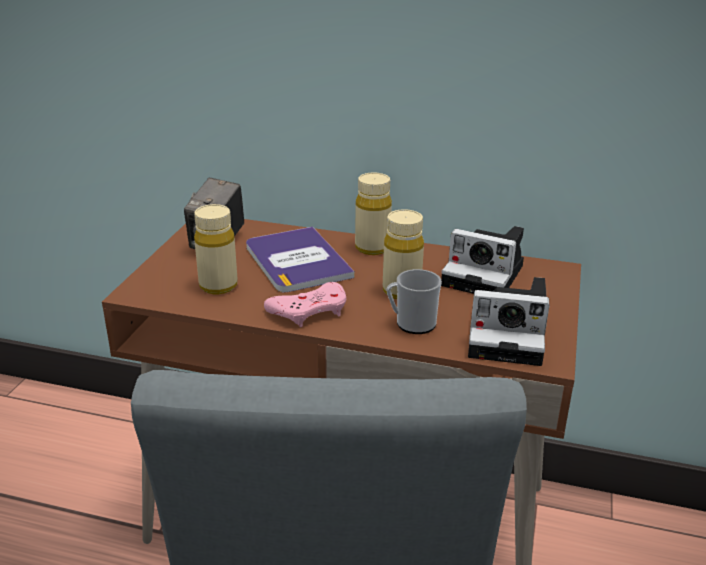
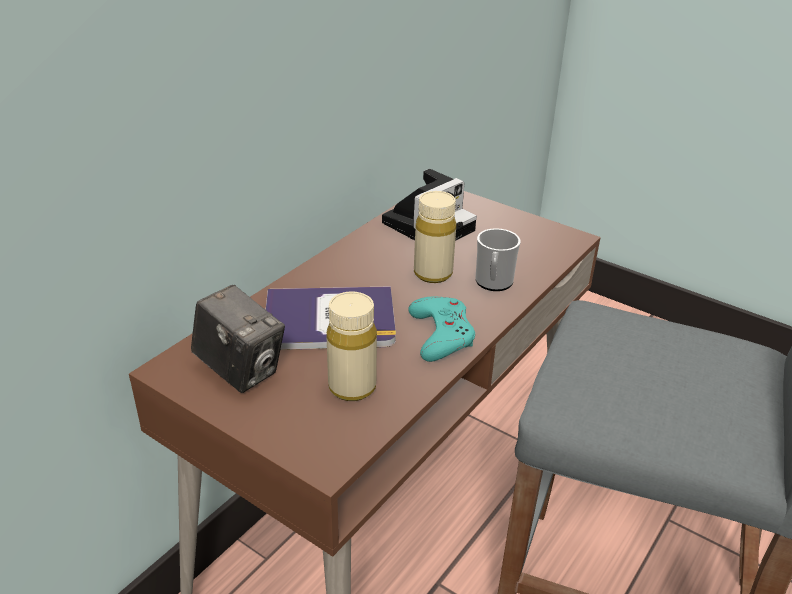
camera: 70 degrees left, 5 degrees up
pink game controller [264,282,346,327] -> turquoise game controller [408,297,475,362]
beige bottle [355,173,392,255] -> none
camera [468,277,549,366] -> none

